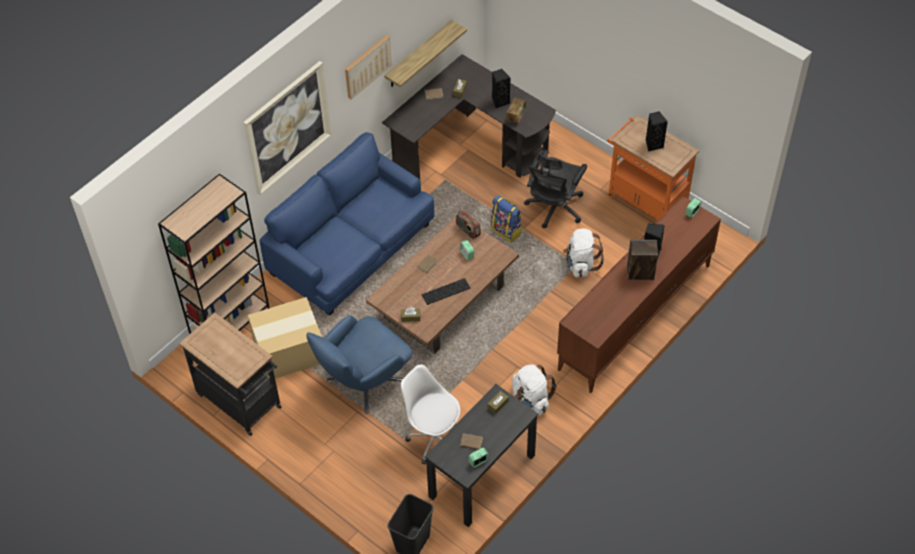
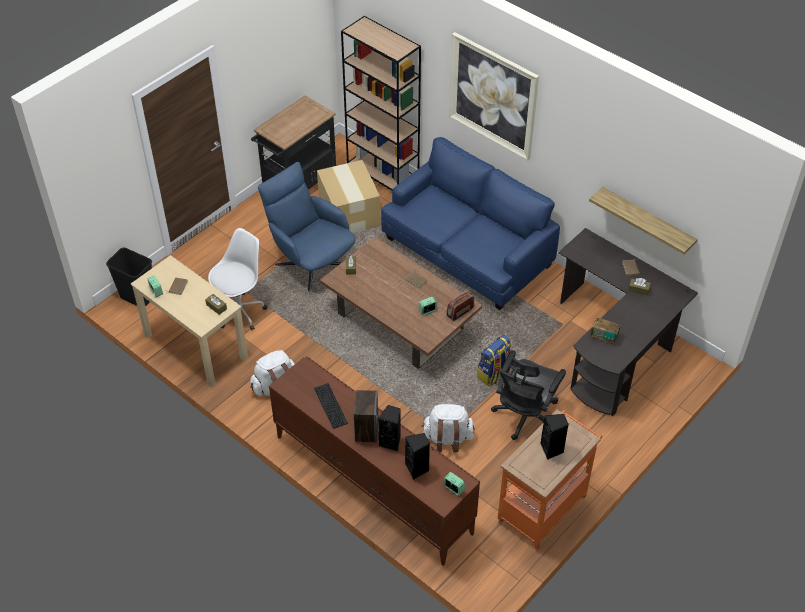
camera: 90 degrees right, 5 degrees down
picture [345,35,392,99] -> none
keyboard [422,278,471,305] -> keyboard moved to [314,383,348,429]
black desk [425,384,538,527] -> beige desk [131,255,248,388]
black speaker [492,69,511,108] -> black speaker moved to [405,433,430,480]
office chair [524,149,587,228] -> office chair turned 90 degrees counterclockwise [491,350,566,440]

